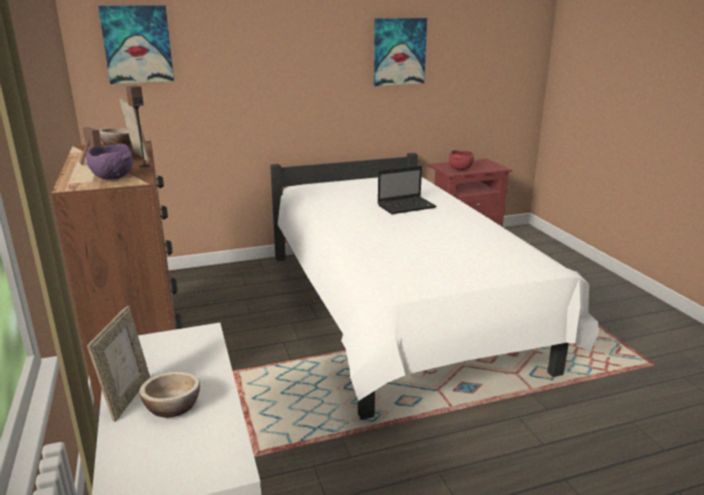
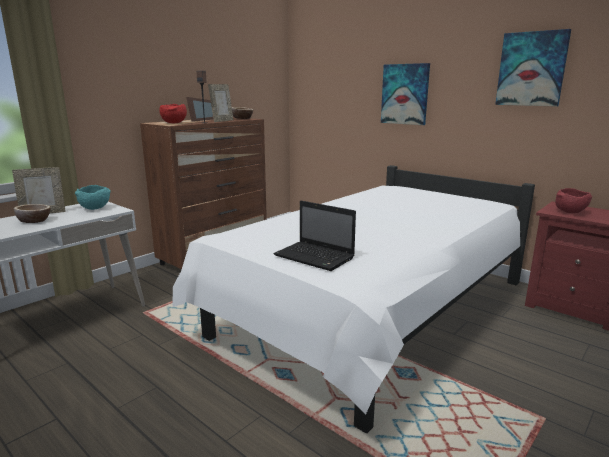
camera: 60 degrees right, 5 degrees down
purple bowl [86,144,133,180] -> red bowl [159,104,187,123]
picture [98,5,174,84] -> picture moved to [381,63,430,125]
laptop [378,166,437,214] -> laptop moved to [273,201,356,271]
none -> turquoise bowl [75,185,111,210]

